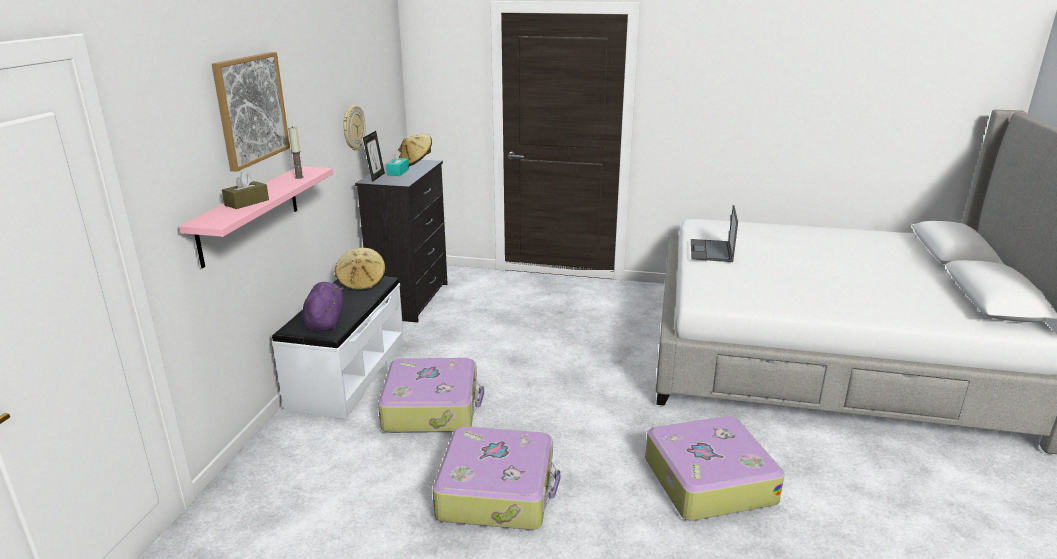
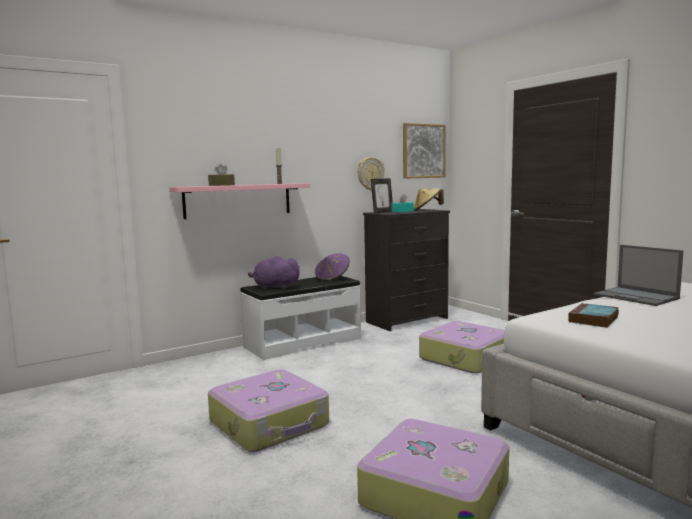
camera: 45 degrees right, 15 degrees down
picture [212,52,290,172] -> picture moved to [403,123,446,179]
purple plush toy [303,282,344,331] -> purple plush toy turned 120 degrees counterclockwise [248,256,300,290]
beige hat [335,248,386,291] -> purple hat [315,253,350,281]
suitcase [378,358,484,433] -> suitcase moved to [419,321,505,373]
laptop [691,205,738,262] -> laptop turned 90 degrees counterclockwise [594,245,683,306]
none -> book [568,303,619,328]

